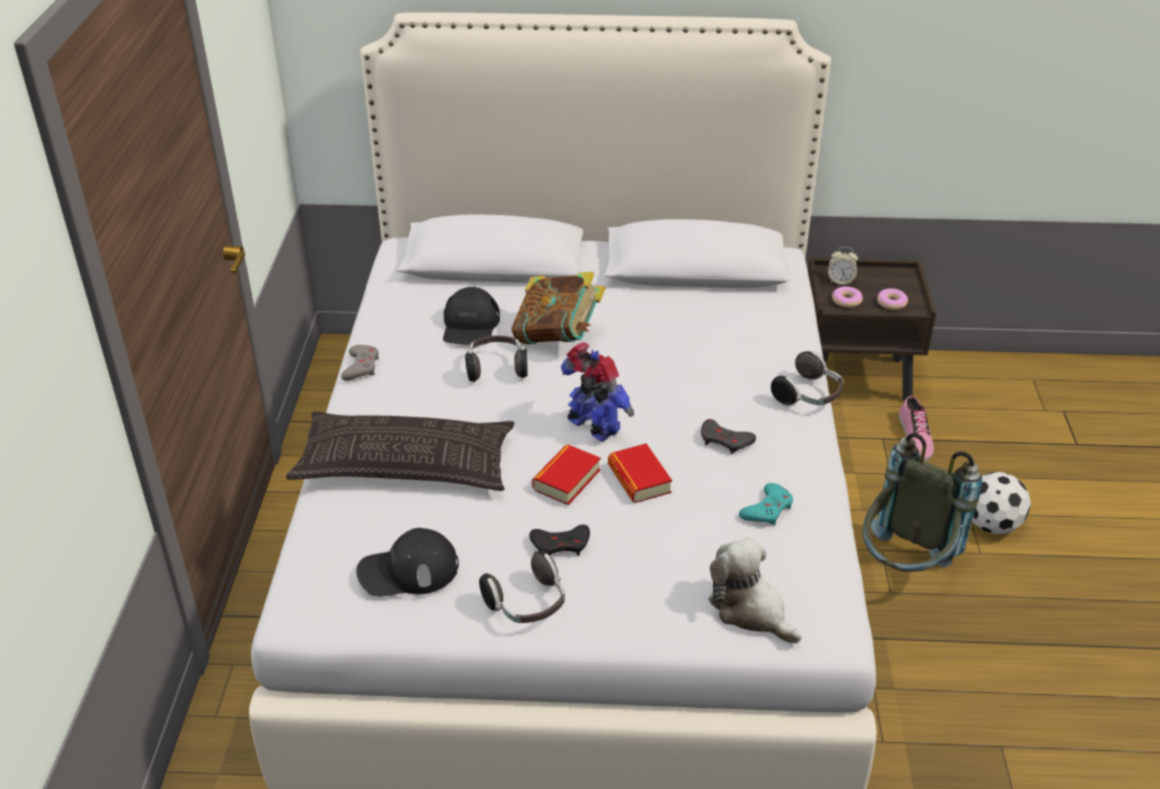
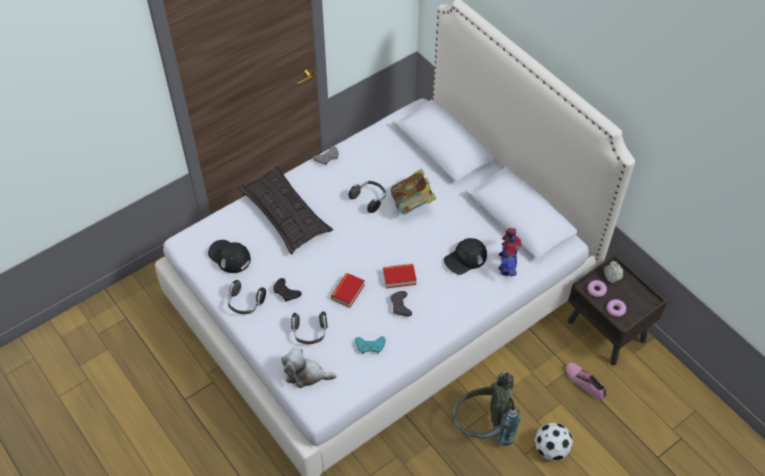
camera: 50 degrees right, 15 degrees up
black cap [443,287,500,345] -> black cap moved to [444,238,487,275]
book [532,444,601,505] -> book moved to [383,264,417,288]
toy robot [561,342,634,442] -> toy robot moved to [498,228,522,277]
plush toy [709,538,802,643] -> plush toy turned 90 degrees counterclockwise [282,348,337,388]
headphones [771,351,843,406] -> headphones moved to [291,311,328,344]
shoe [899,396,934,461] -> shoe turned 90 degrees clockwise [566,363,606,400]

